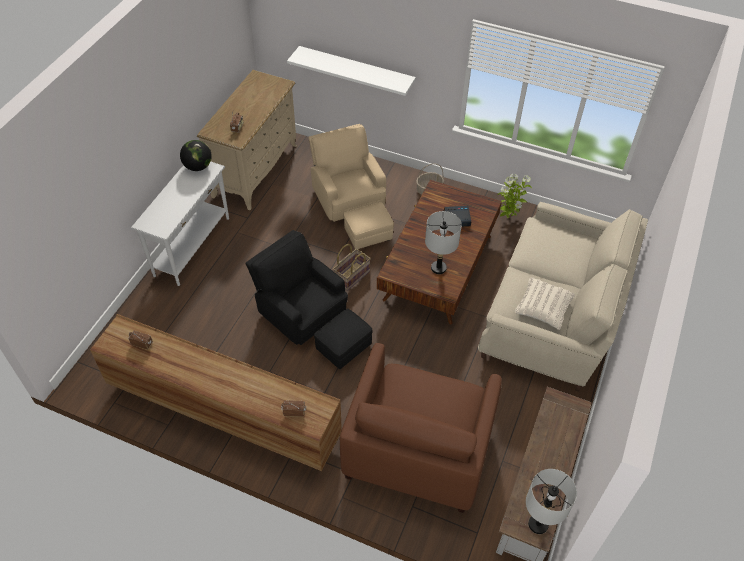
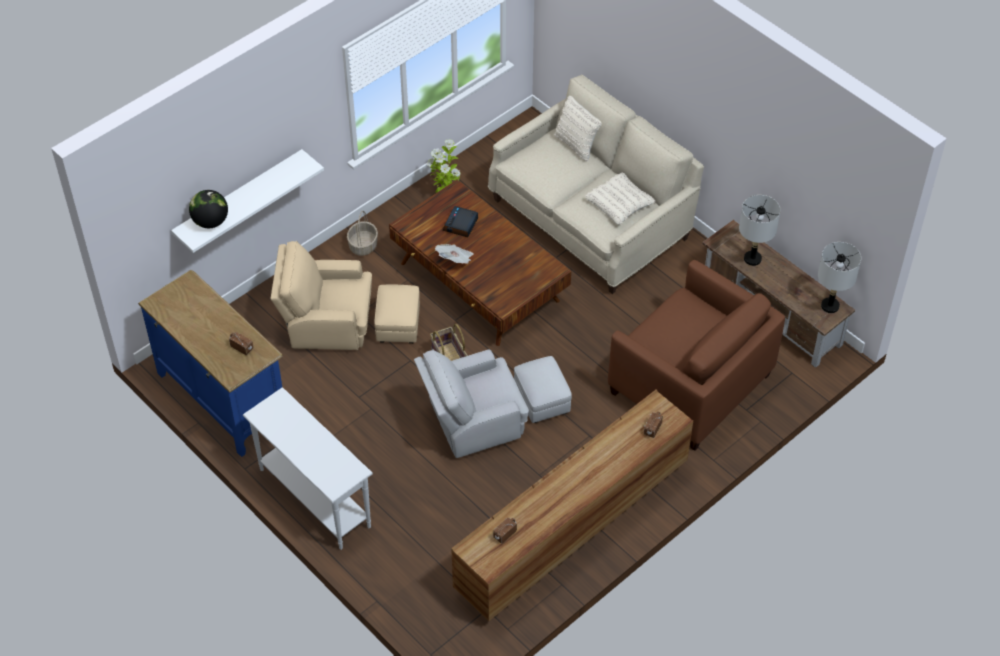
camera: 65 degrees left, 0 degrees up
globe [180,140,212,171] -> globe moved to [189,190,228,228]
beige dresser [197,70,297,210] -> blue dresser [138,270,283,457]
black armchair [246,230,373,369] -> white armchair [414,349,572,458]
grey table lamp [425,211,462,274] -> grey table lamp moved to [739,195,780,266]
none -> newspaper [435,244,474,264]
none -> beige pillow [554,95,602,162]

